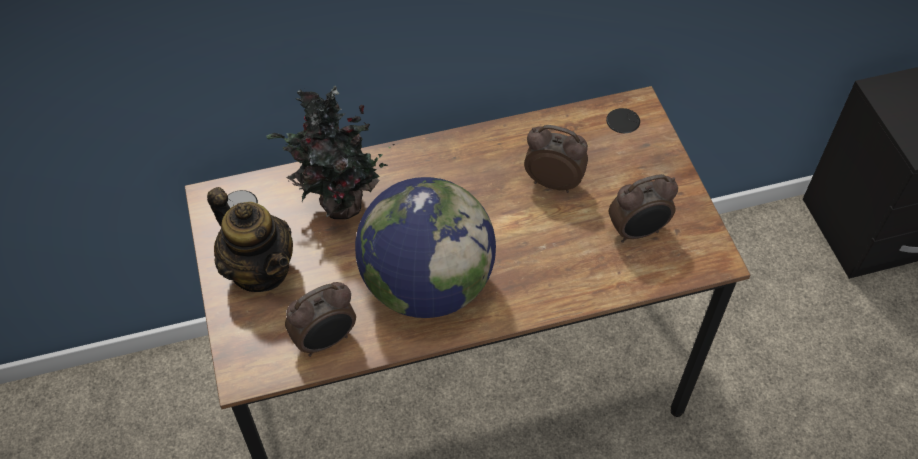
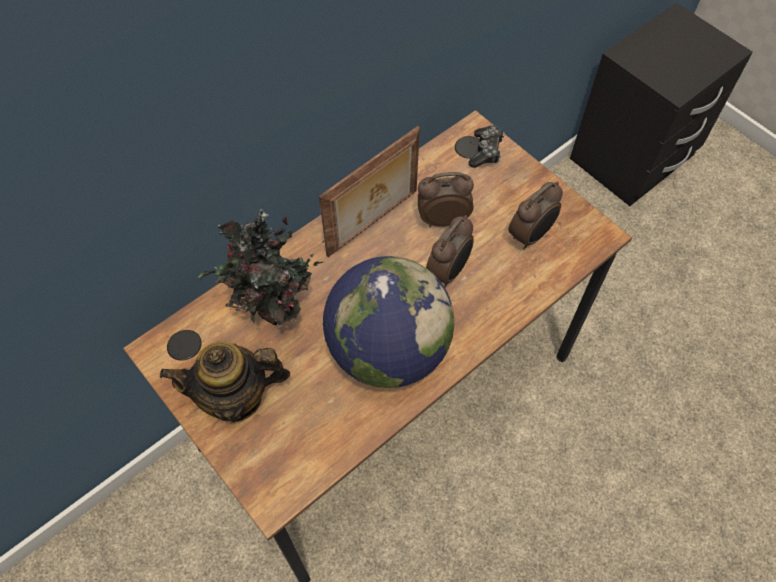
camera: 25 degrees left, 5 degrees up
teapot [207,187,293,292] -> teapot turned 150 degrees clockwise [160,341,290,422]
alarm clock [285,282,356,357] -> alarm clock moved to [426,215,474,288]
none -> picture frame [319,126,420,257]
none -> game controller [469,125,505,168]

